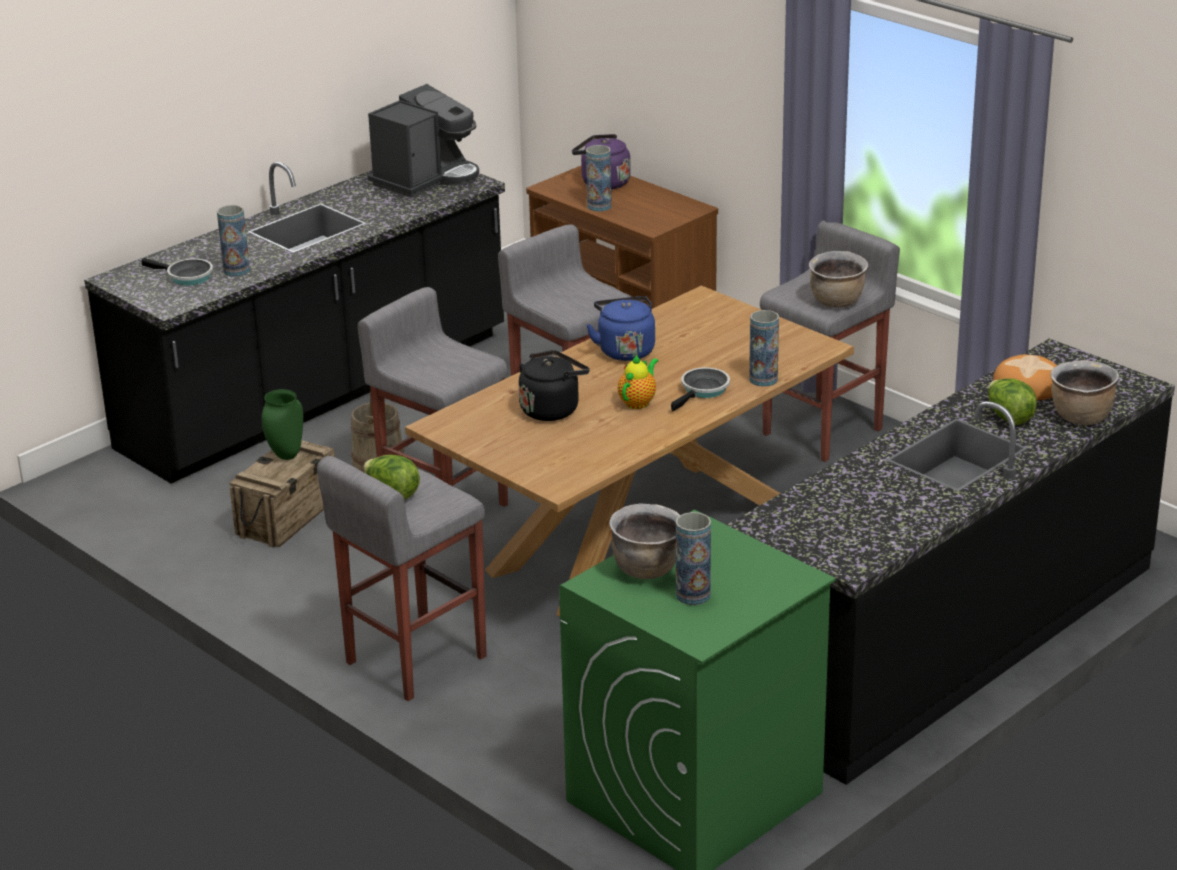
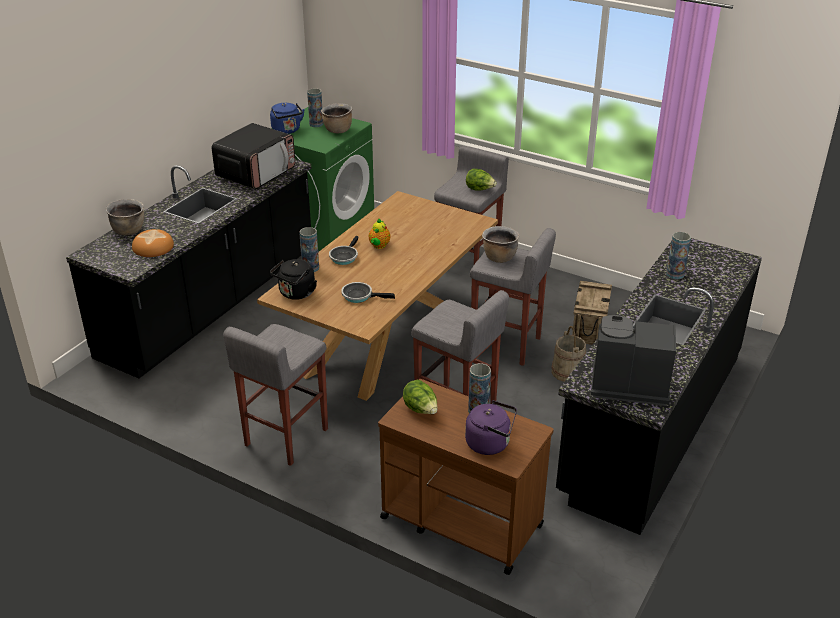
camera: 165 degrees right, 5 degrees up
frying pan [142,258,213,286] -> frying pan moved to [341,282,395,303]
green vase [262,389,303,460] -> none
coffee machine [368,84,479,198] -> coffee machine turned 75 degrees clockwise [591,315,676,406]
black kettle [519,350,590,421] -> black kettle moved to [270,259,317,300]
blue kettle [587,296,655,361] -> blue kettle moved to [270,103,305,134]
brown cooking pot [809,251,868,308] -> brown cooking pot moved to [482,226,519,263]
lettuce [988,378,1037,425] -> lettuce moved to [403,380,437,414]
none -> microwave [212,123,295,189]

